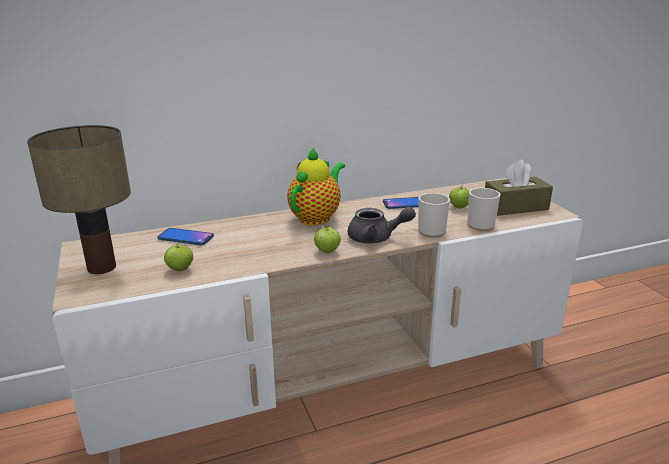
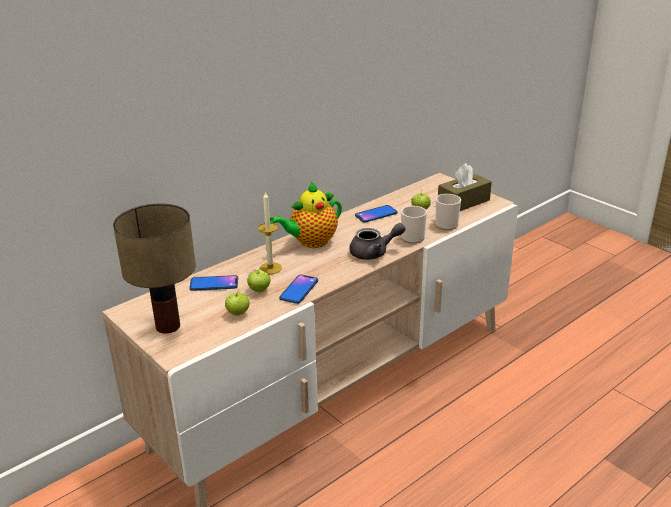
camera: 20 degrees left, 5 degrees up
teapot [287,148,345,226] -> teapot turned 135 degrees counterclockwise [270,182,342,248]
apple [314,224,341,253] -> apple moved to [247,269,270,292]
none -> candle [258,191,282,274]
none -> phone [279,275,318,304]

